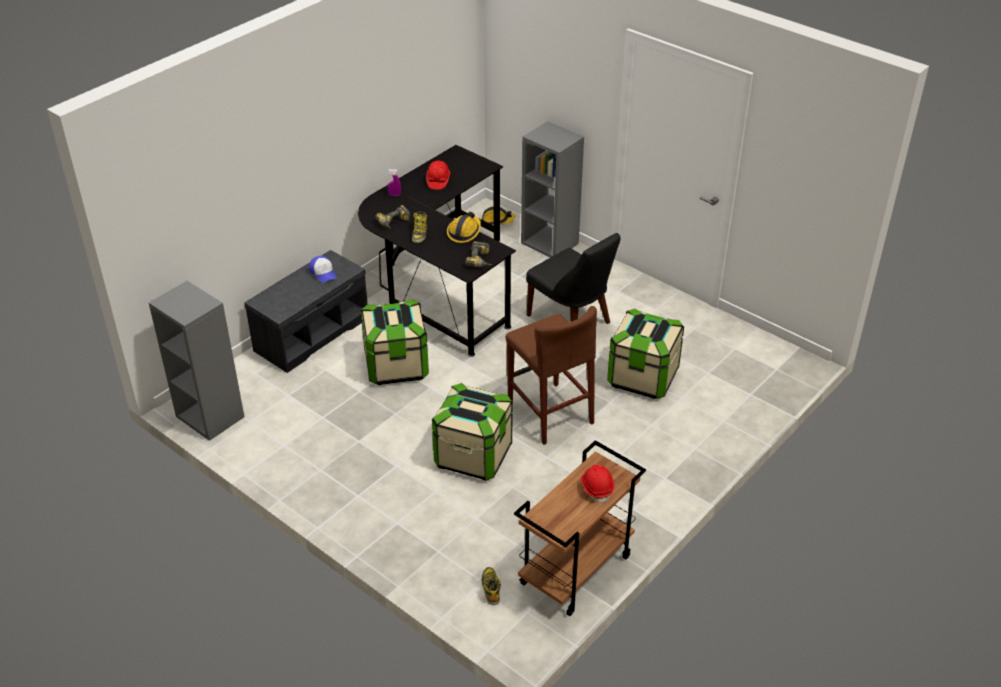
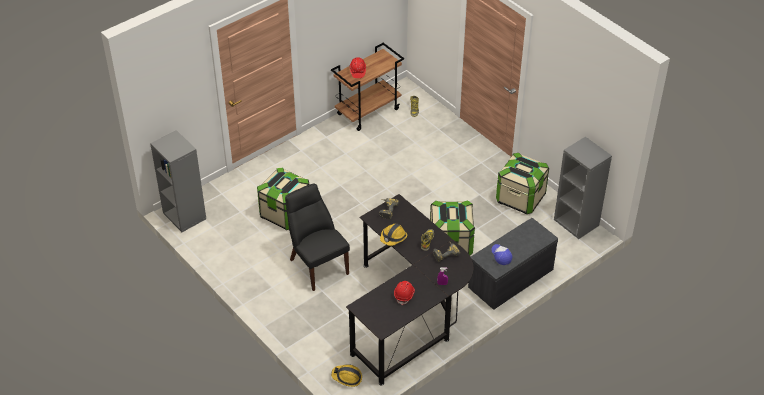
camera: 170 degrees left, 5 degrees up
storage box [432,383,513,481] -> storage box moved to [496,153,549,214]
brown stool [506,306,597,445] -> none
grey bookcase [521,121,584,258] -> grey bookcase moved to [150,130,206,232]

